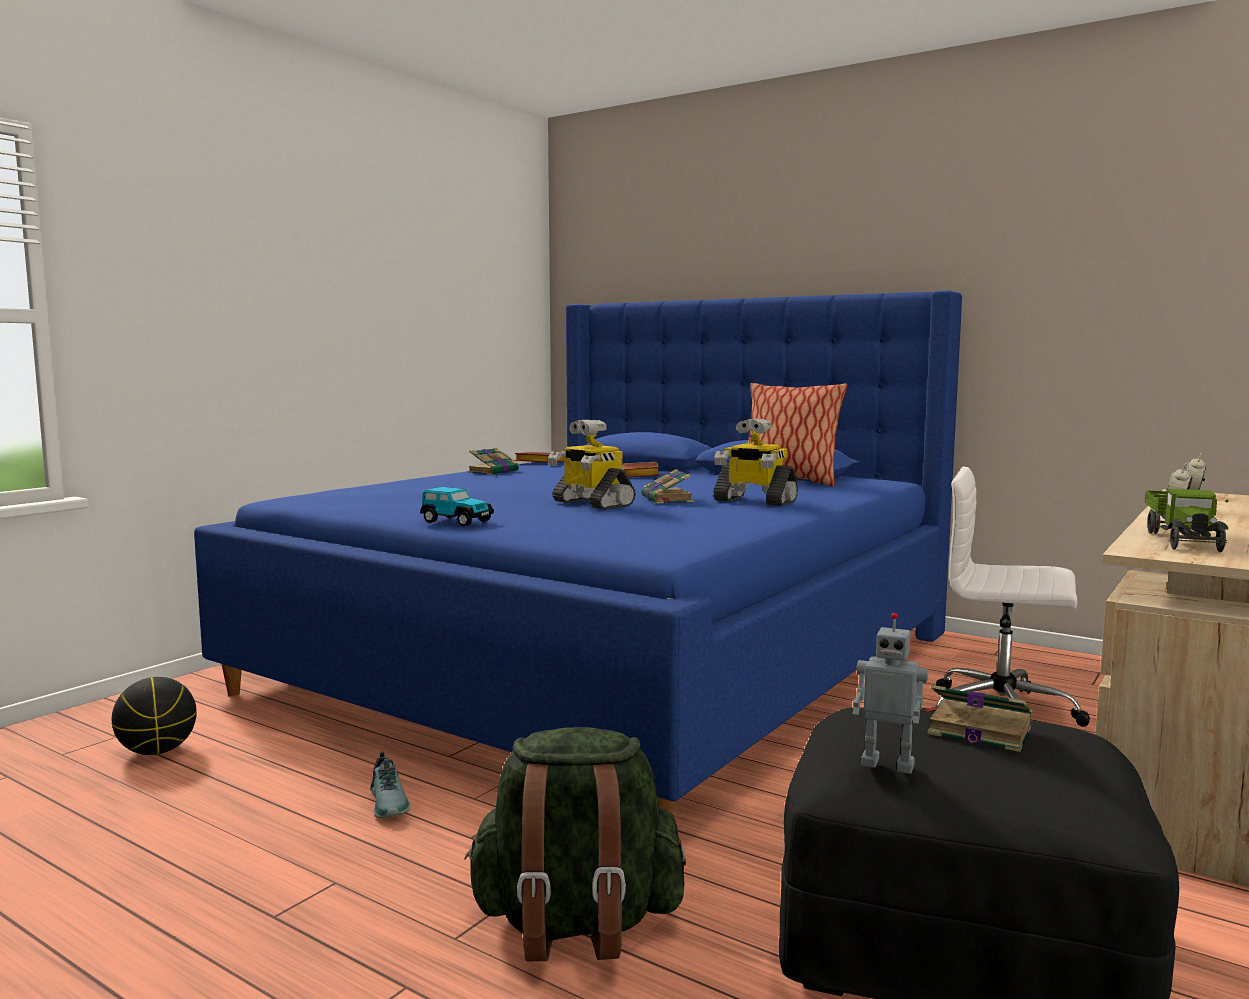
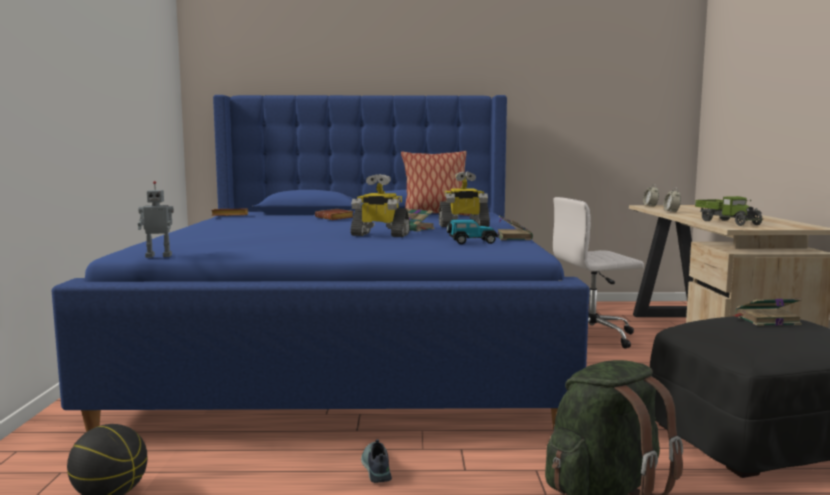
camera: 35 degrees left, 0 degrees up
shoe [370,752,411,818] -> shoe turned 135 degrees counterclockwise [361,439,392,483]
toy car [420,487,494,526] -> toy car moved to [447,220,499,244]
book [468,448,519,475] -> book moved to [497,215,533,240]
toy robot [853,613,928,774] -> toy robot moved to [138,181,174,258]

